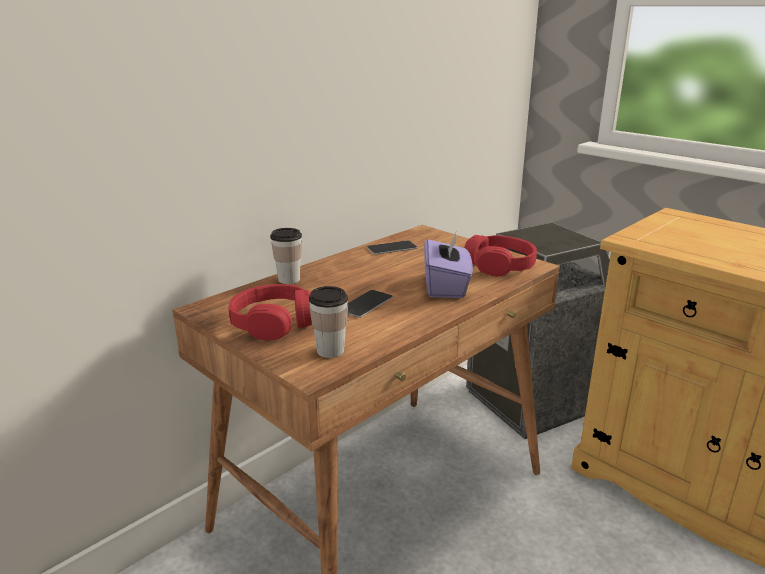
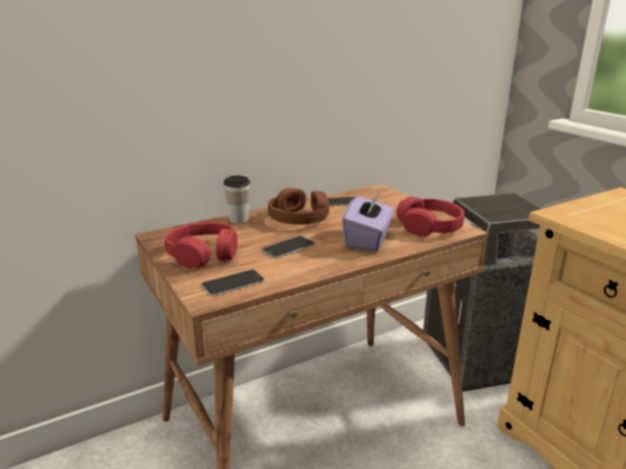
camera: 15 degrees right, 0 degrees up
cup [309,286,348,358] -> phone [201,269,265,296]
none -> brown headphones [268,188,329,225]

